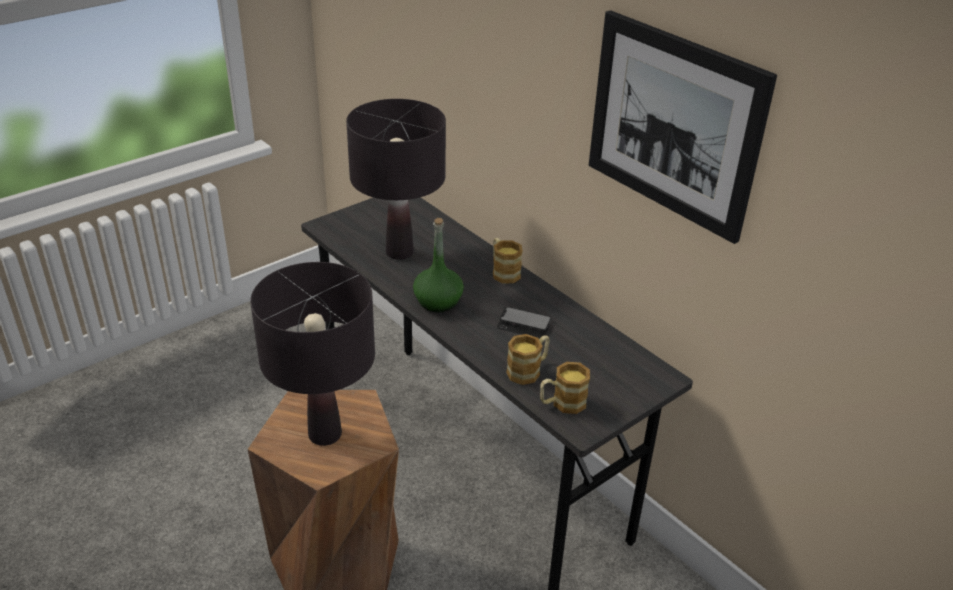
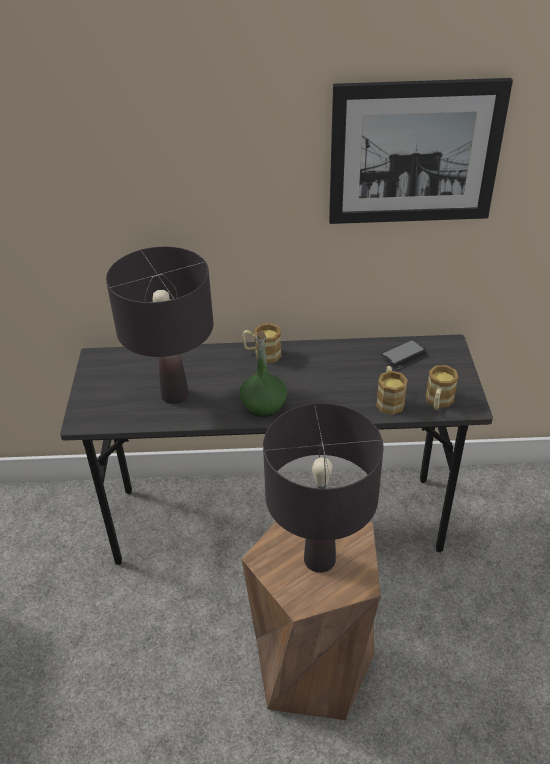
camera: 50 degrees left, 5 degrees up
phone [497,307,552,339] -> phone moved to [381,340,429,371]

